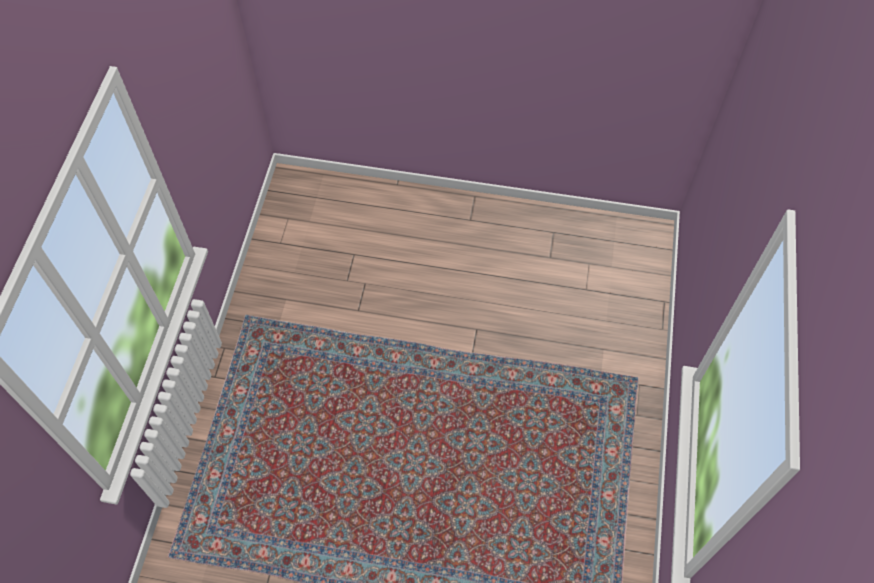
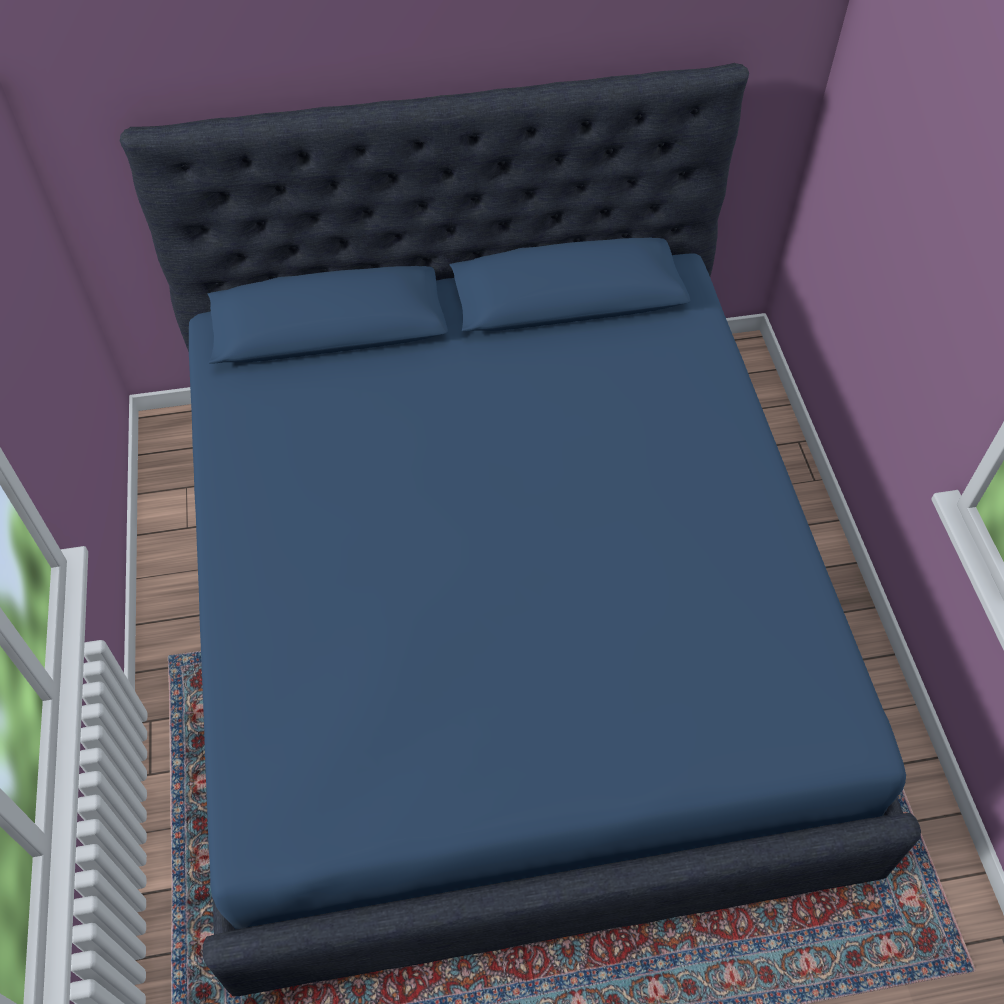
camera: 20 degrees left, 5 degrees down
none -> blue bed [120,63,921,997]

